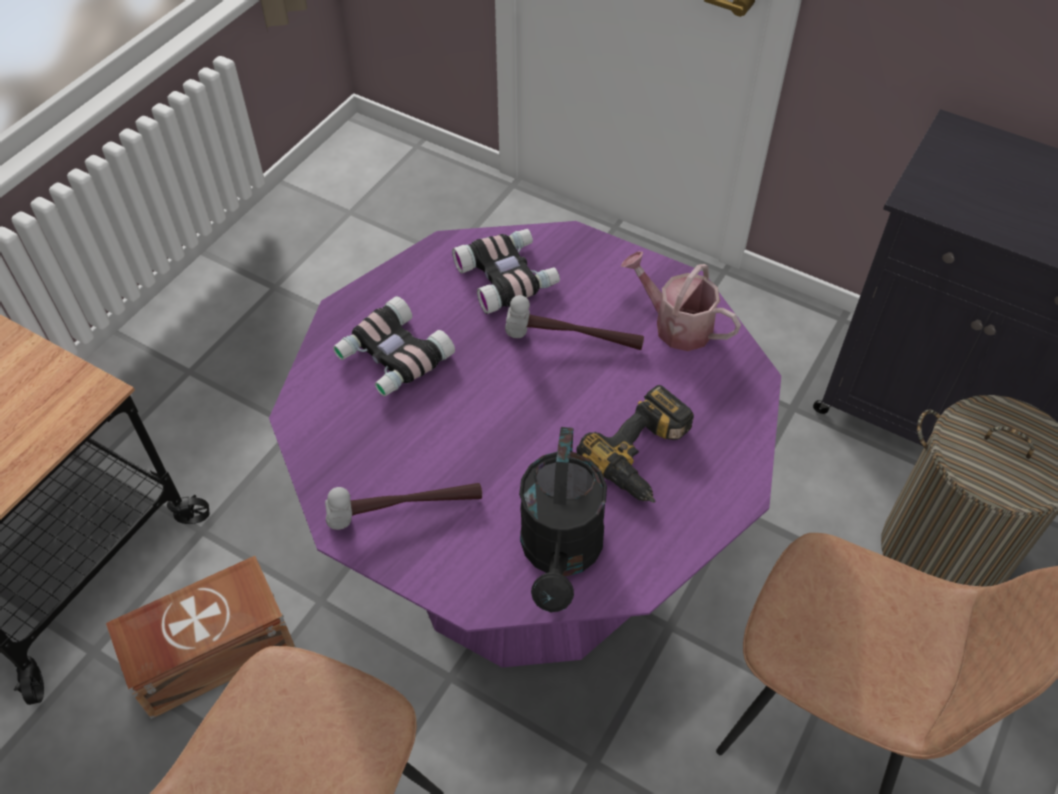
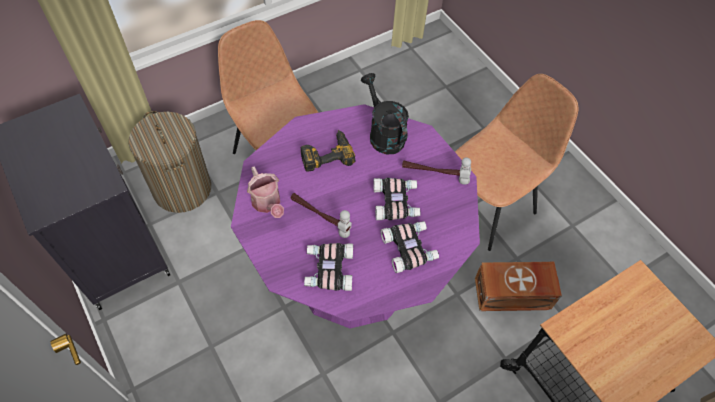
camera: 155 degrees left, 5 degrees up
black watering can [519,427,607,612] -> black watering can turned 60 degrees counterclockwise [361,73,409,154]
none -> binoculars [373,178,420,220]

